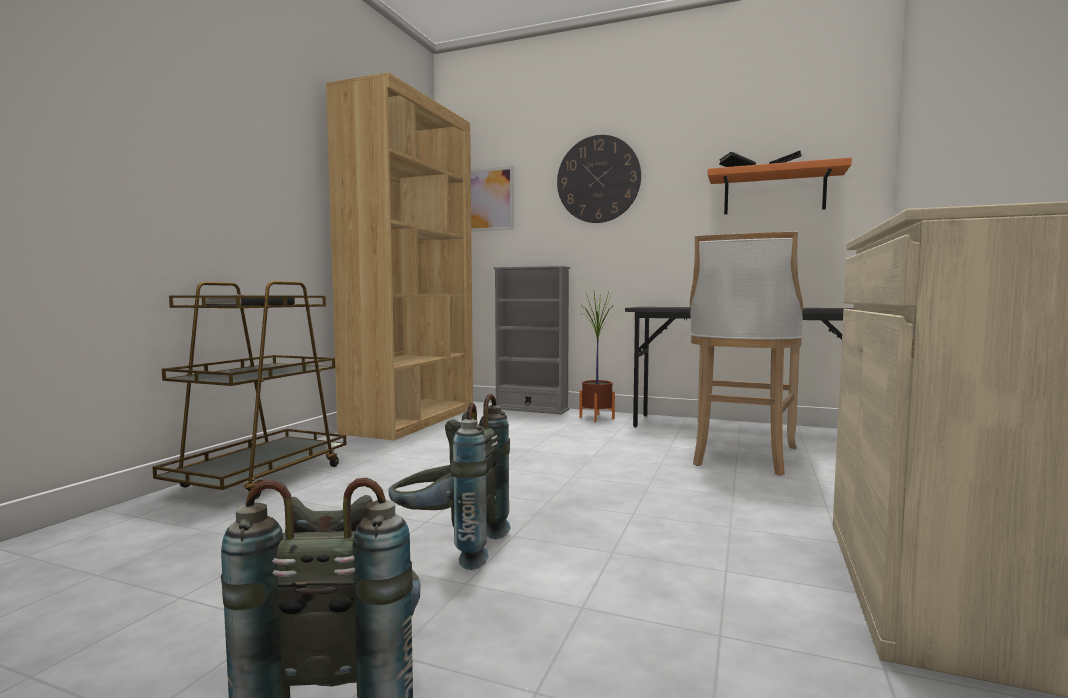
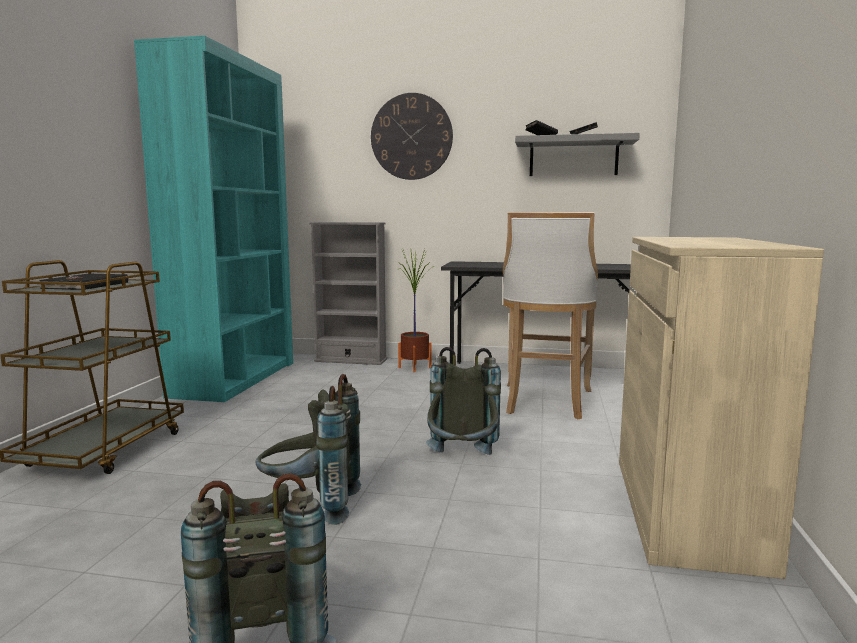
camera: 10 degrees left, 5 degrees up
brown bookcase [326,72,473,440] -> turquoise bookcase [134,35,293,402]
picture [471,166,513,231] -> none
orange shelf [708,157,852,214] -> grey shelf [515,133,640,176]
none -> grey backpack [426,347,501,455]

